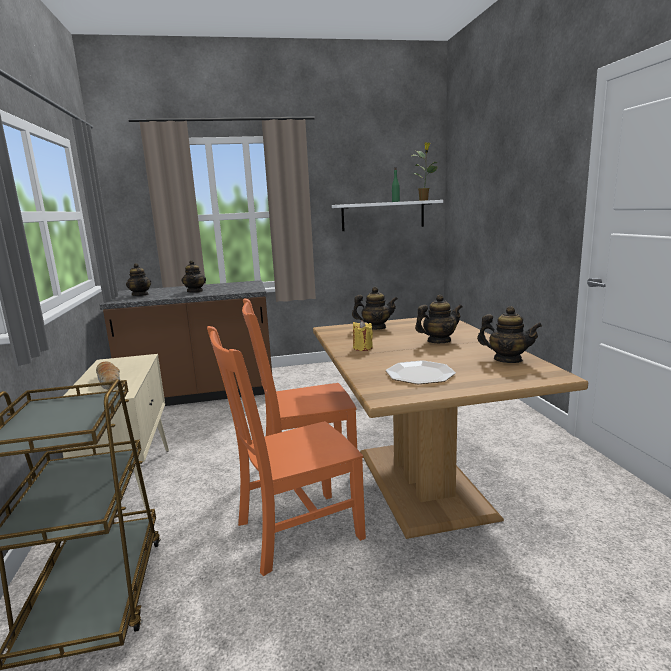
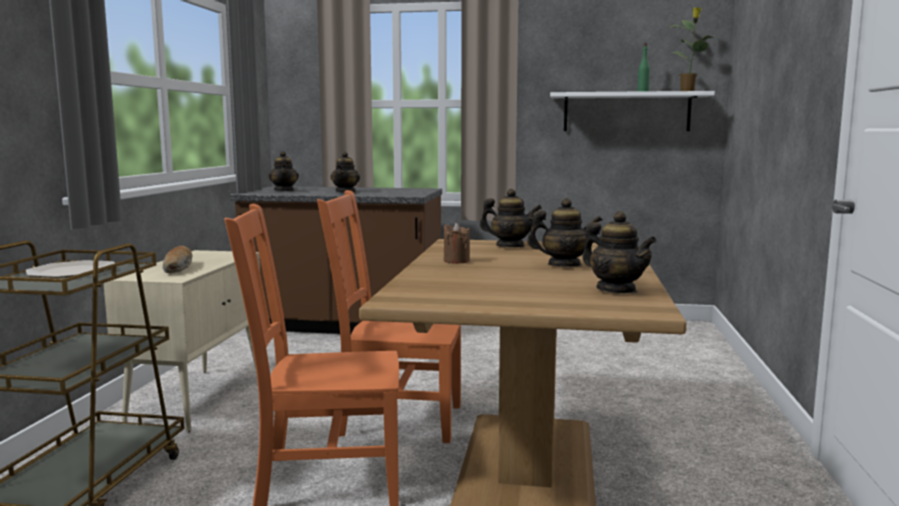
camera: 20 degrees right, 5 degrees down
yellow candle [353,320,373,351] -> brown candle [443,223,470,264]
plate [386,361,456,384] -> plate moved to [26,260,118,278]

